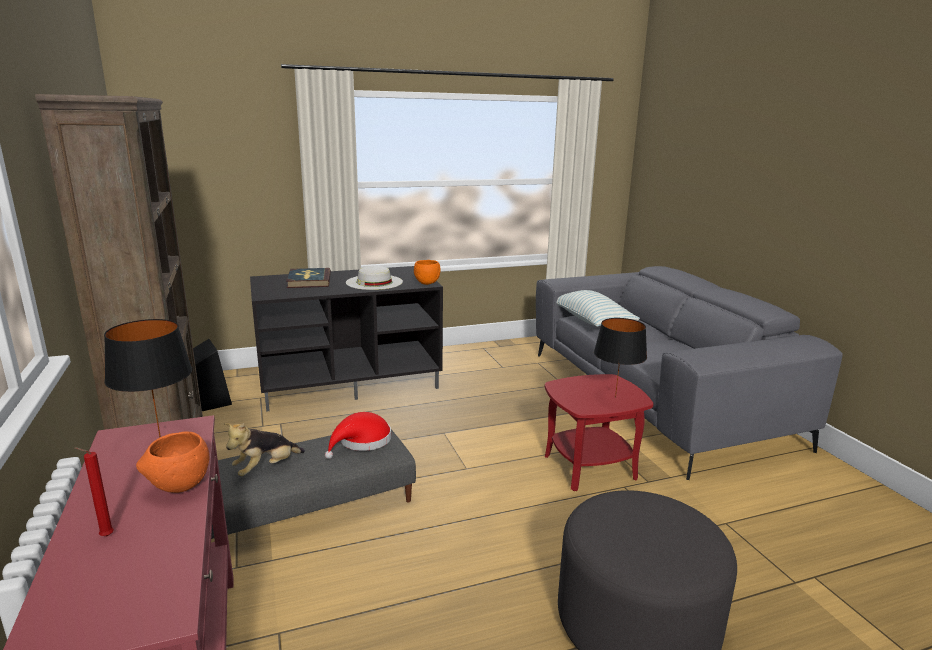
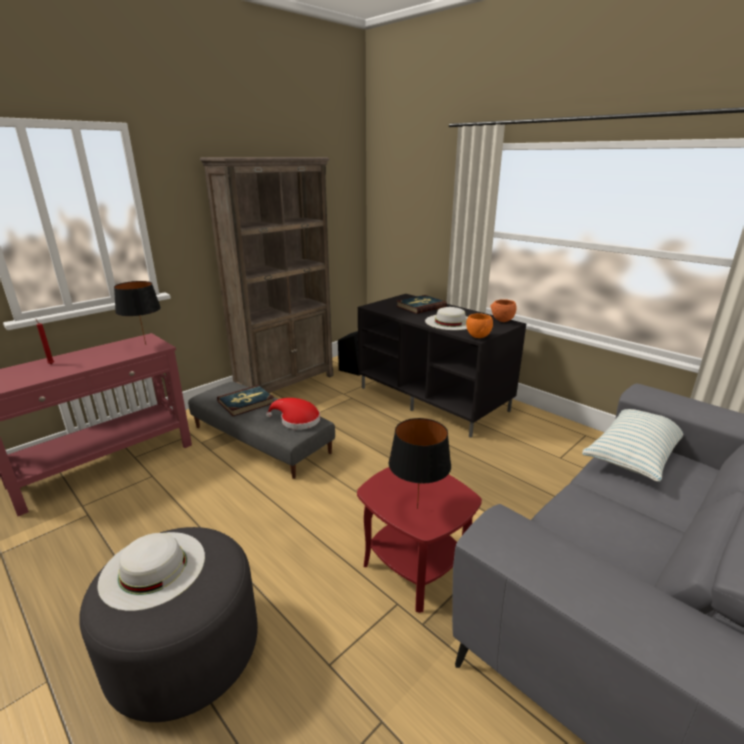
camera: 65 degrees right, 5 degrees up
orange bowl [136,432,209,493] -> orange bowl moved to [491,299,517,322]
plush toy [224,423,305,476] -> book [217,385,274,417]
none -> white hat [98,532,205,611]

